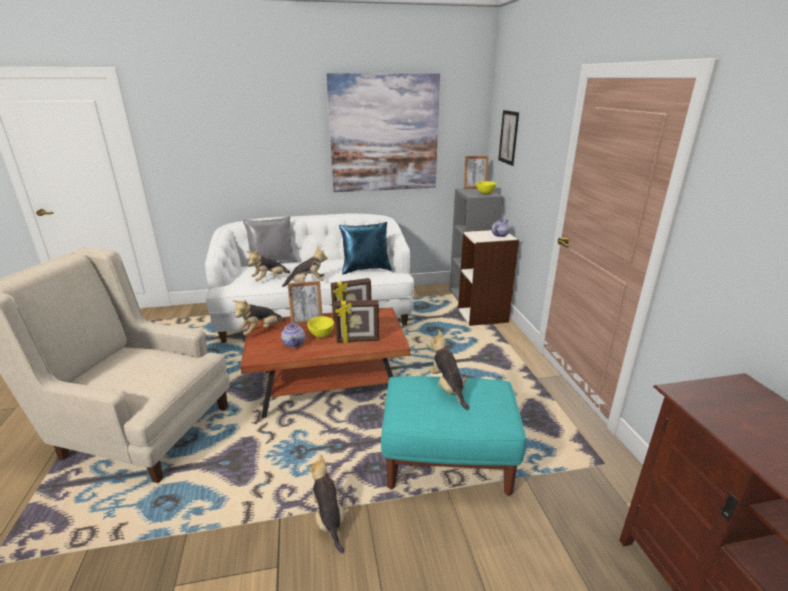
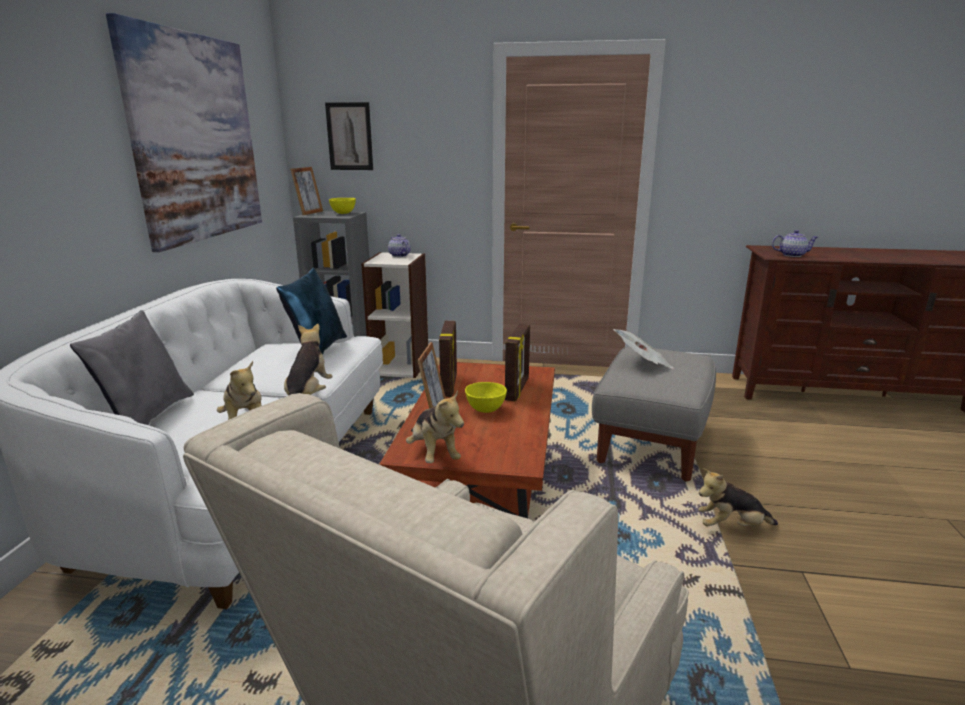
camera: 70 degrees left, 5 degrees down
teapot [281,321,305,348] -> teapot moved to [772,230,818,257]
turquoise ottoman [381,376,526,496] -> grey ottoman [592,347,716,481]
plush toy [428,331,469,410] -> newspaper [613,329,675,369]

